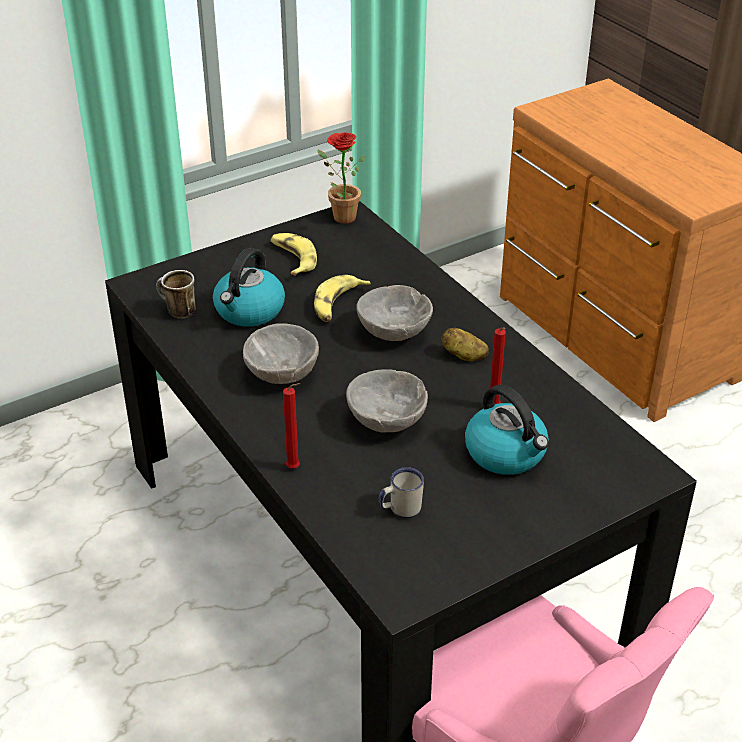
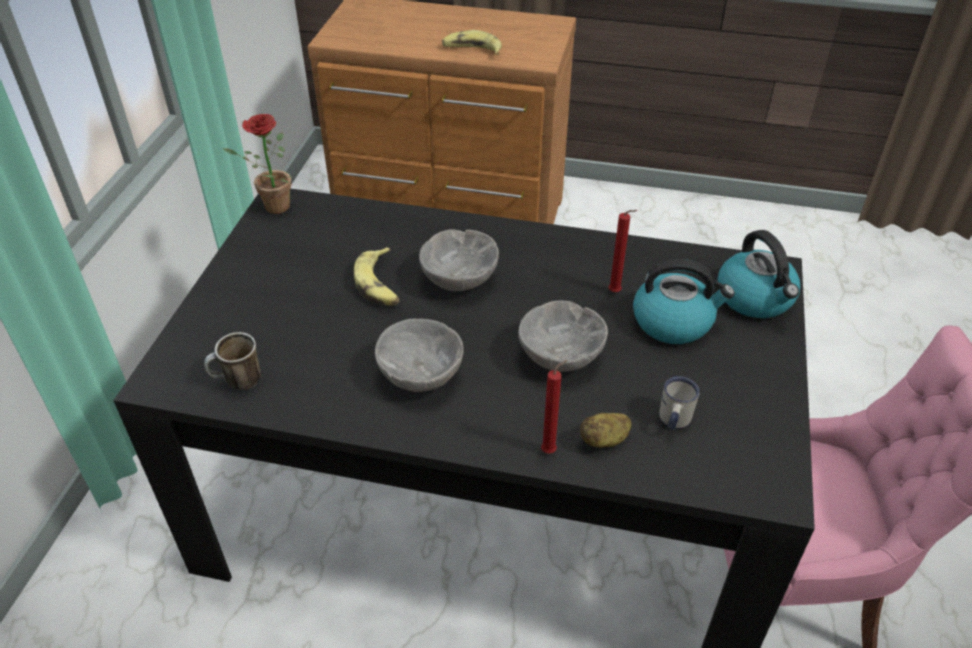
camera: 45 degrees left, 5 degrees up
kettle [213,248,285,327] -> kettle moved to [717,230,800,318]
banana [270,233,317,276] -> banana moved to [442,30,502,55]
potato [441,328,489,361] -> potato moved to [580,413,632,448]

